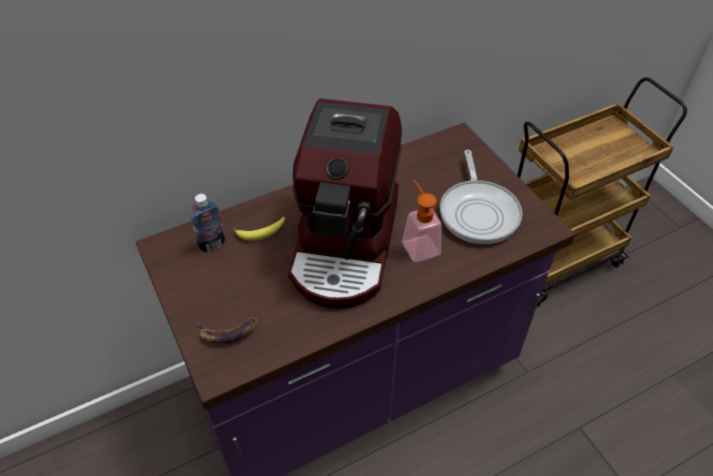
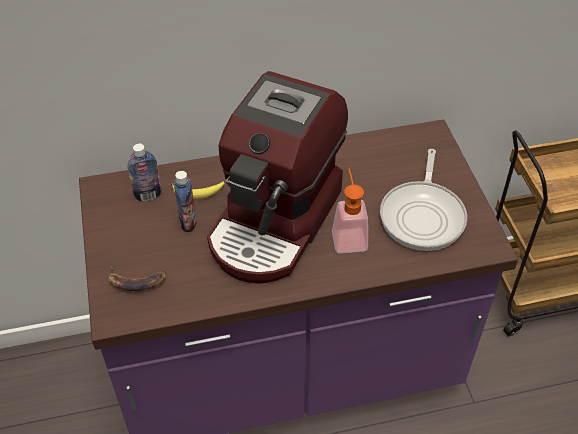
camera: 15 degrees right, 0 degrees up
none -> bottle [174,171,197,232]

